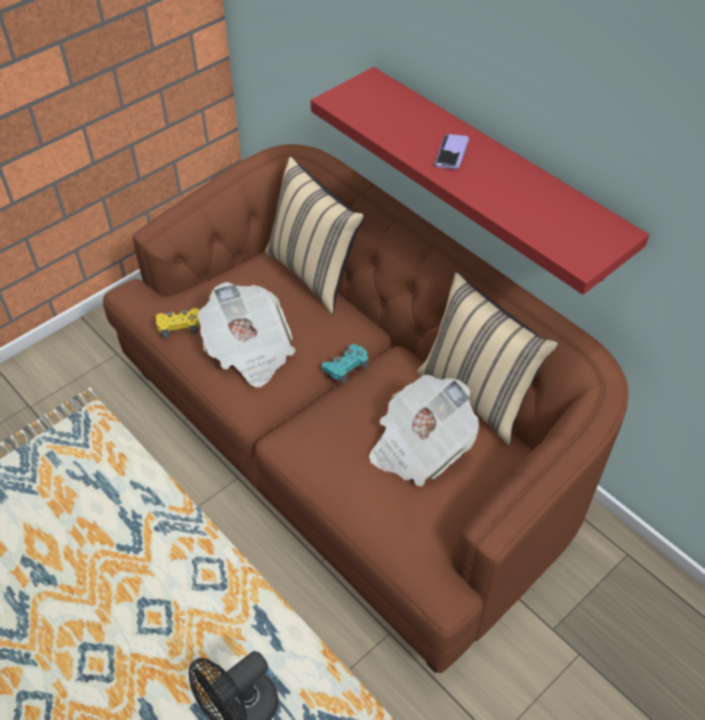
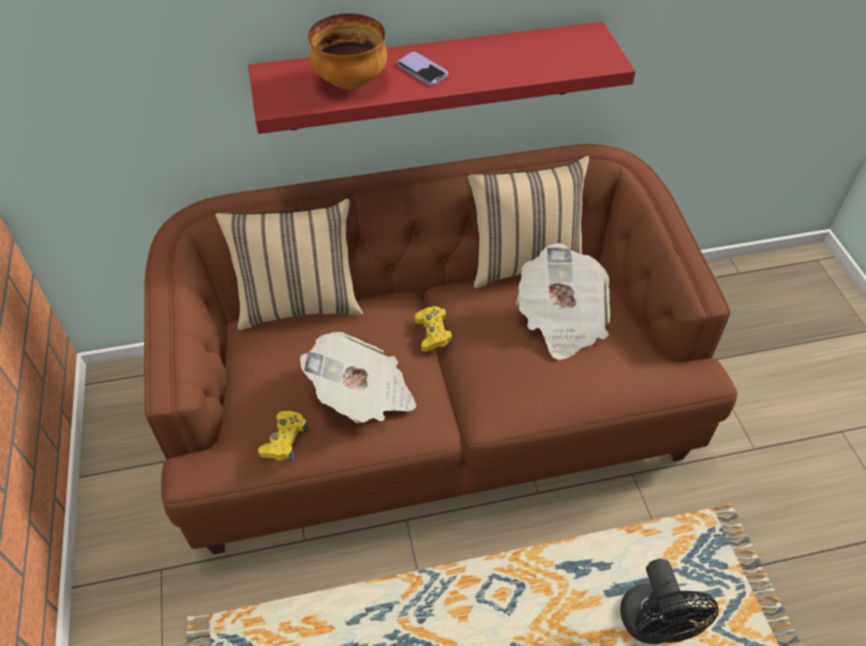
camera: 60 degrees left, 0 degrees up
turquoise game controller [321,344,368,384] -> yellow game controller [415,306,452,352]
none -> bowl [308,14,387,89]

